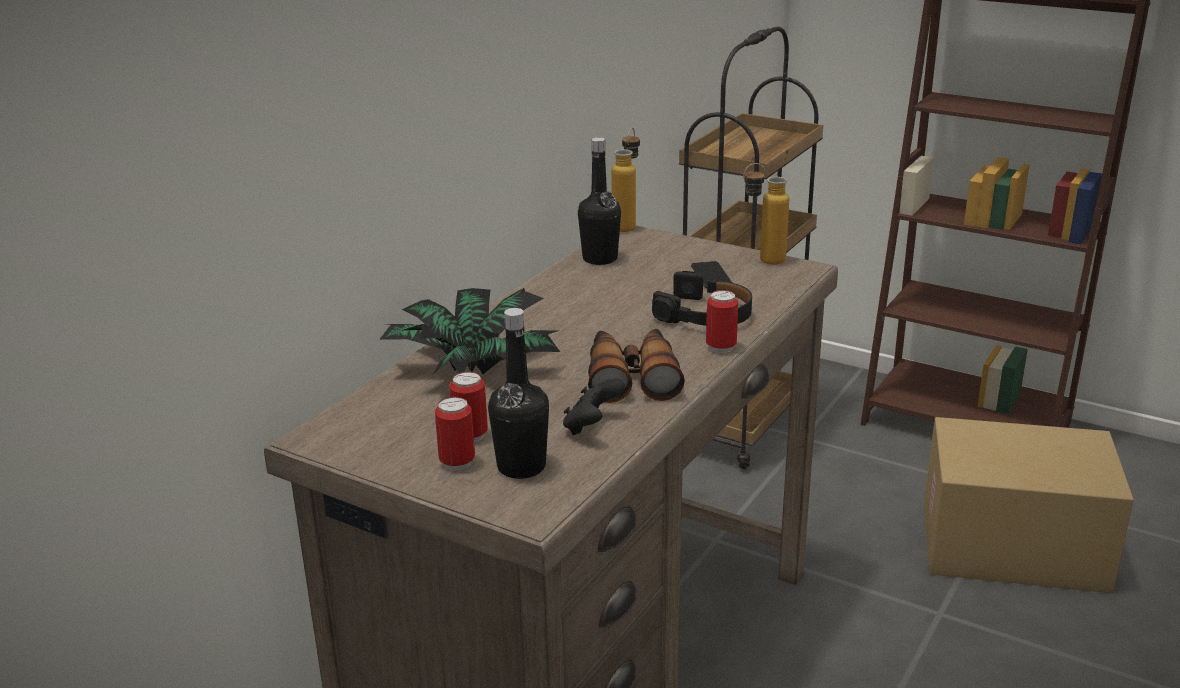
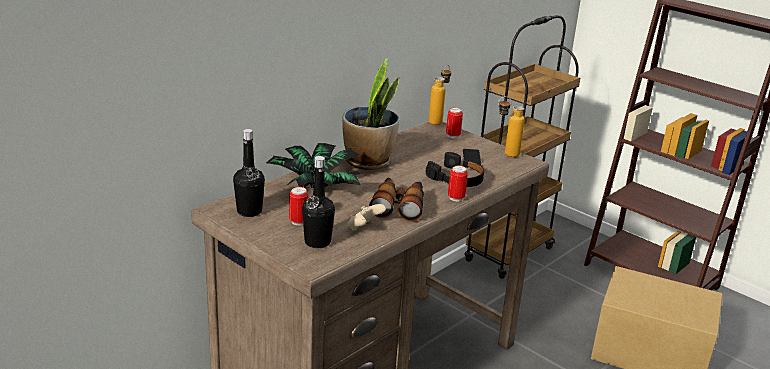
camera: 10 degrees right, 0 degrees up
can [435,397,475,471] -> can moved to [446,108,463,138]
black game controller [563,378,625,435] -> beige game controller [348,204,386,231]
black bottle [578,137,621,265] -> black bottle moved to [233,129,265,217]
none -> potted plant [343,58,399,170]

